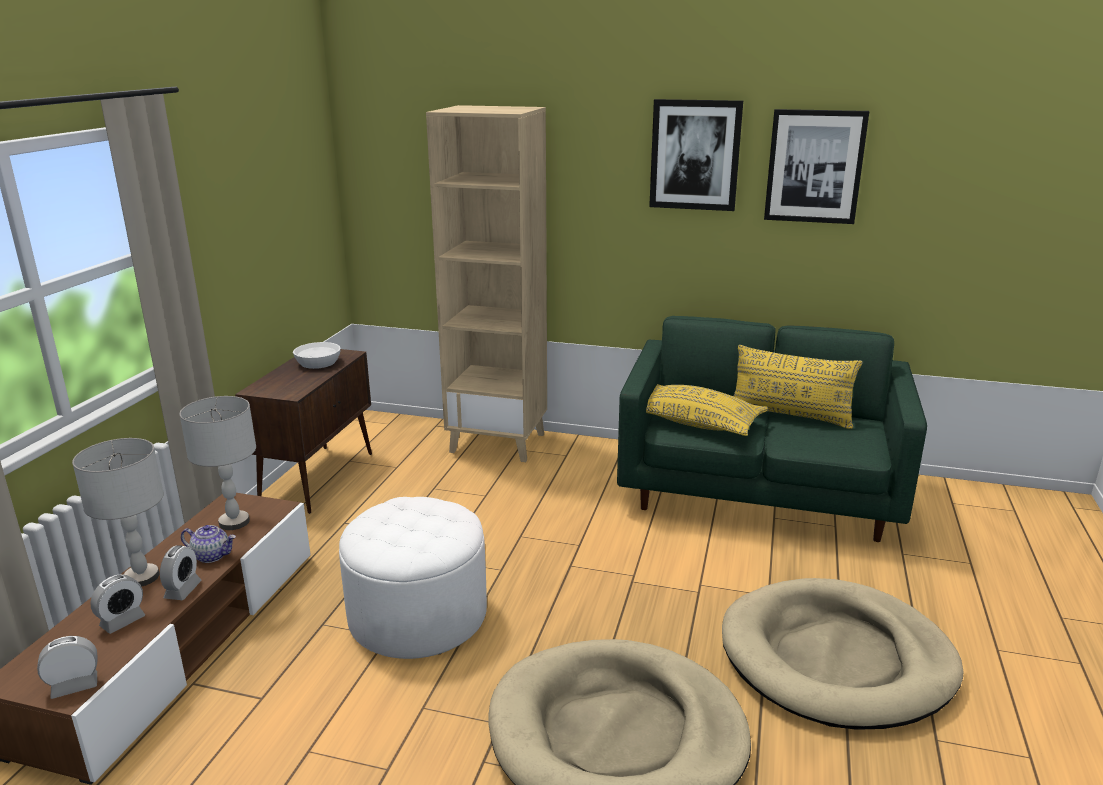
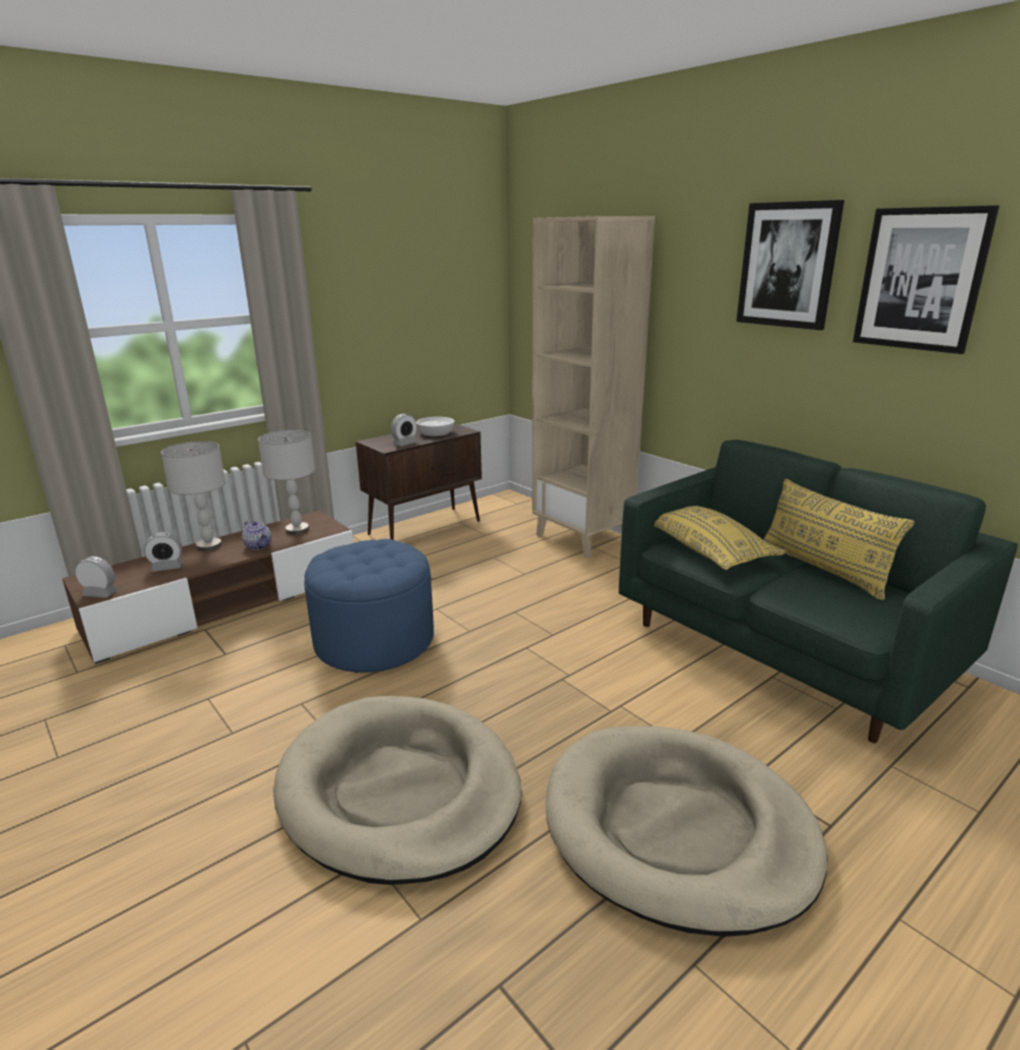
camera: 35 degrees right, 0 degrees up
alarm clock [160,545,202,600] -> alarm clock moved to [391,414,417,446]
white ottoman [339,497,487,659] -> blue ottoman [304,539,434,673]

